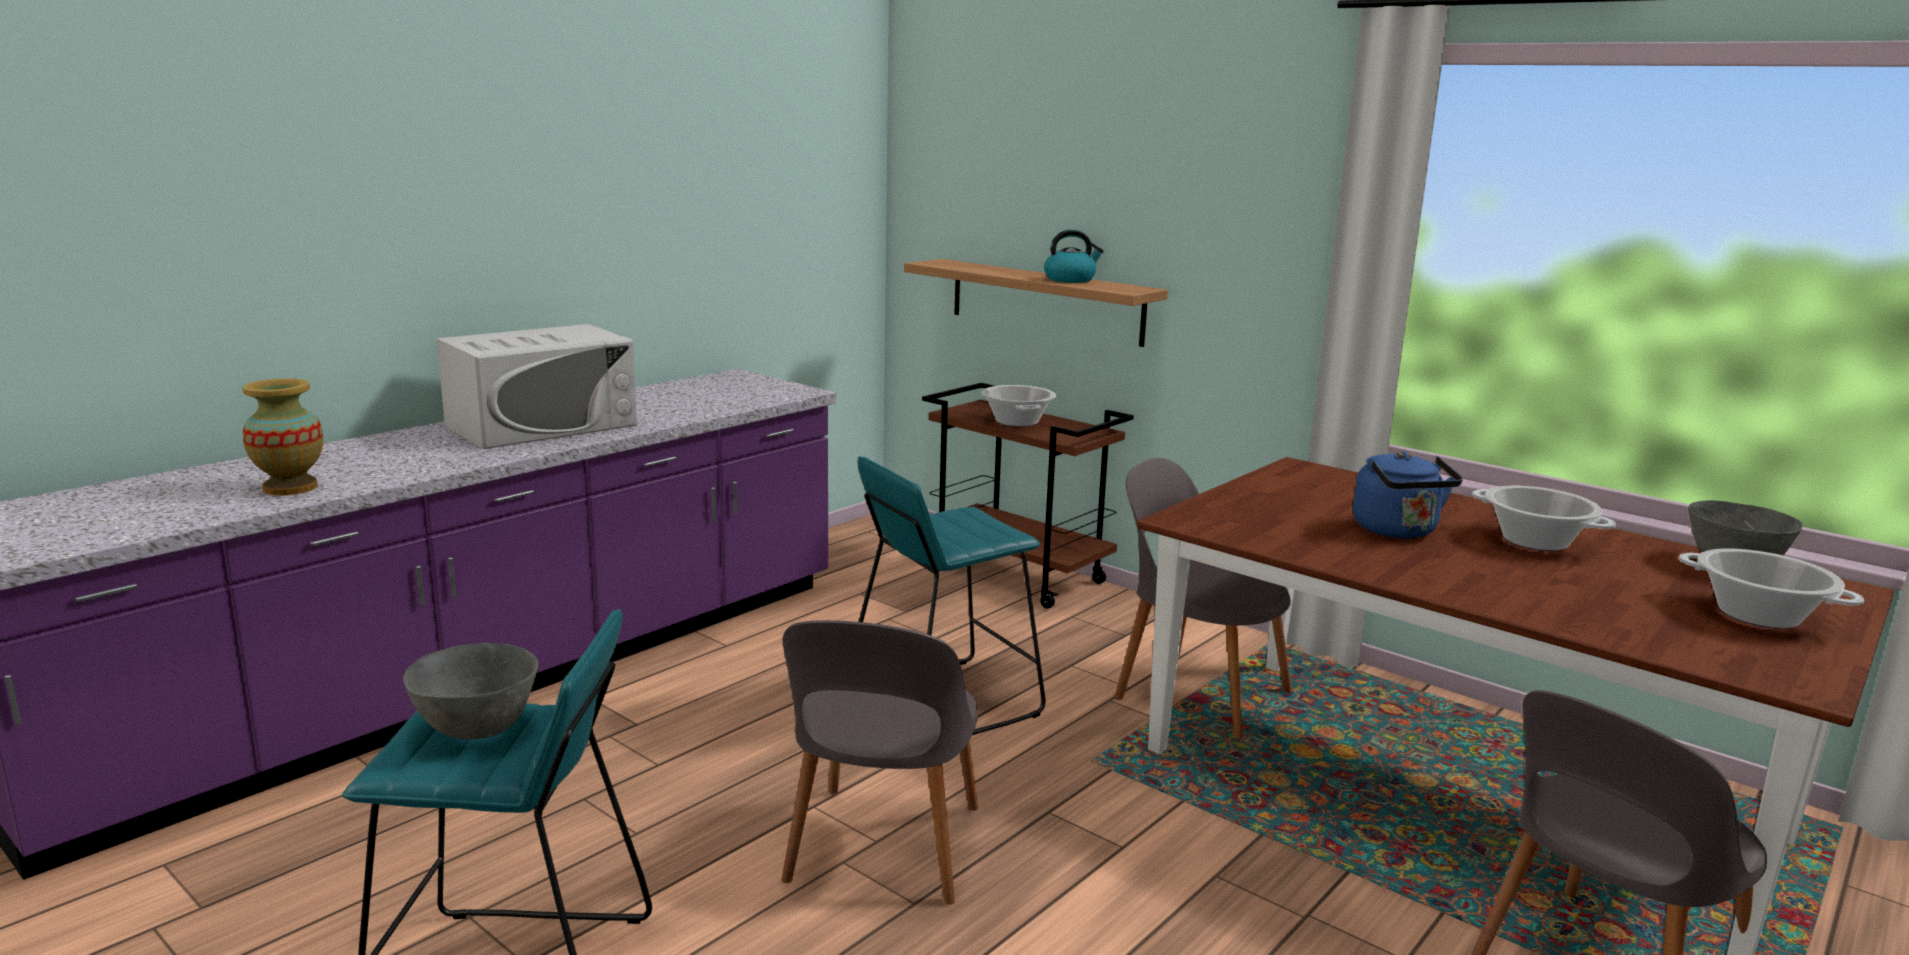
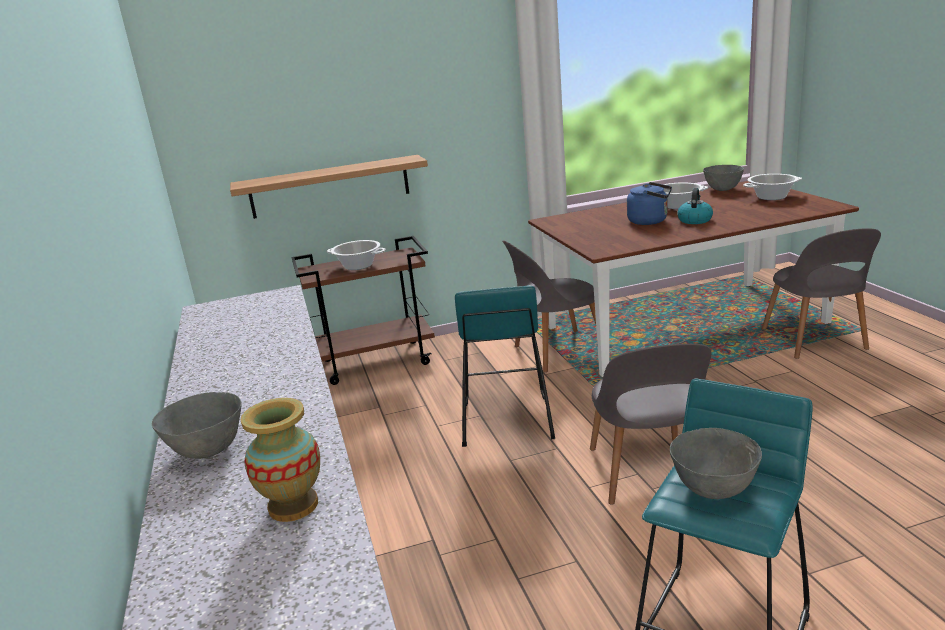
camera: 55 degrees left, 5 degrees up
white microwave [436,324,637,449] -> none
grey chair [781,620,978,905] -> grey chair turned 45 degrees clockwise [590,344,711,505]
kettle [1044,230,1104,283] -> kettle moved to [677,188,713,224]
none -> grey bowl [152,392,242,459]

